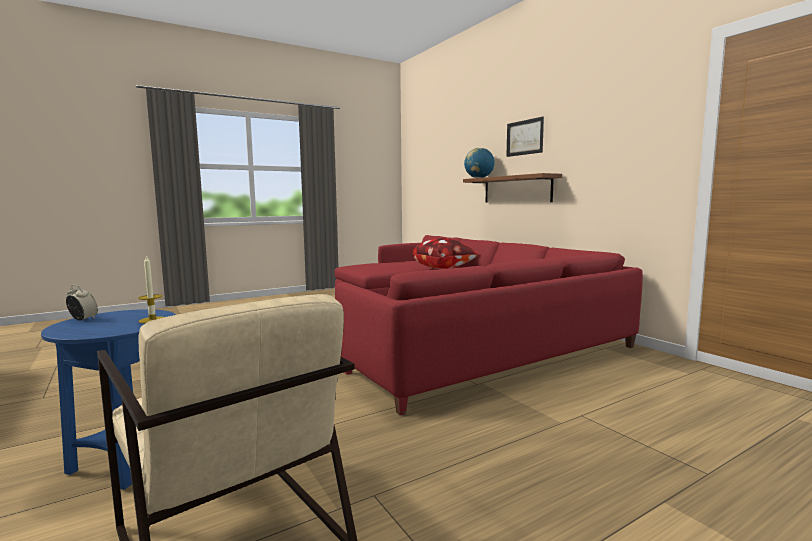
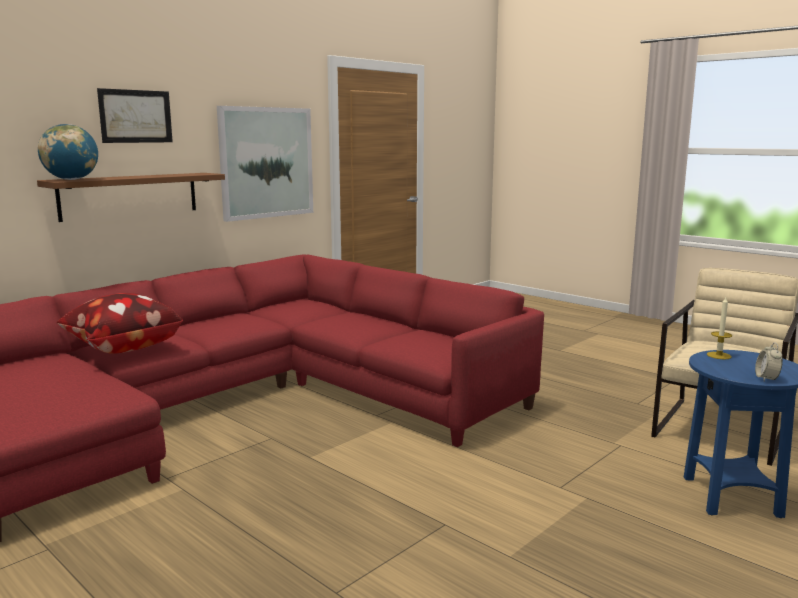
camera: 105 degrees left, 5 degrees up
none -> picture [217,106,313,222]

